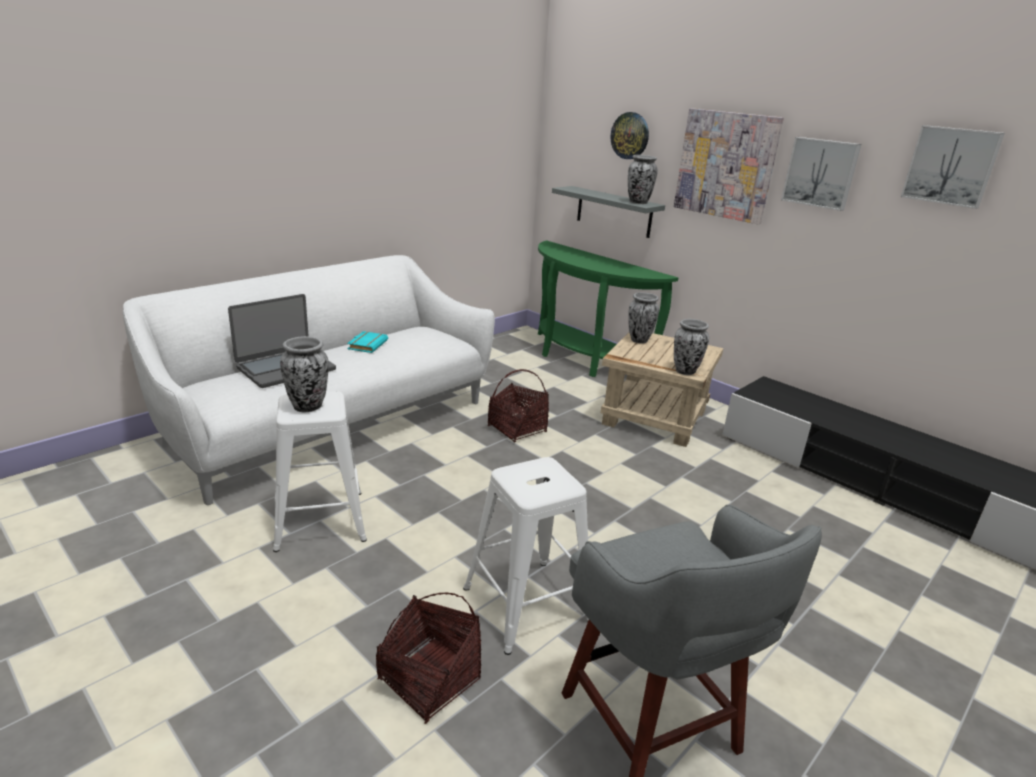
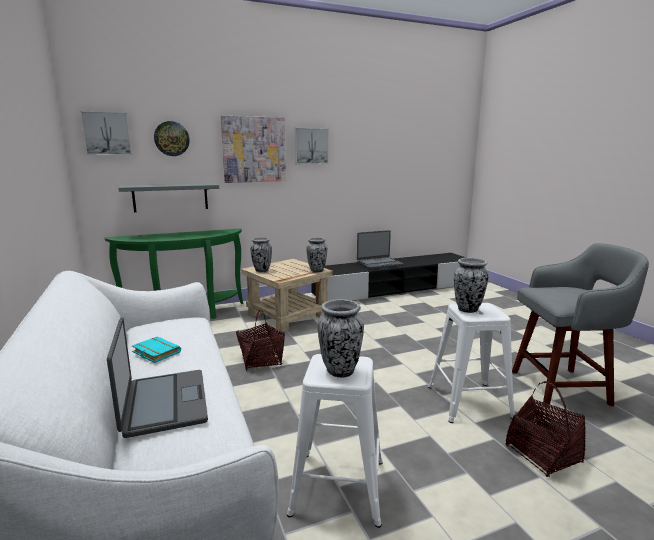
camera: 65 degrees left, 10 degrees down
vase [628,155,658,204] -> vase moved to [454,258,489,313]
picture [901,125,1005,209] -> picture moved to [80,111,132,155]
none -> laptop [357,230,404,269]

